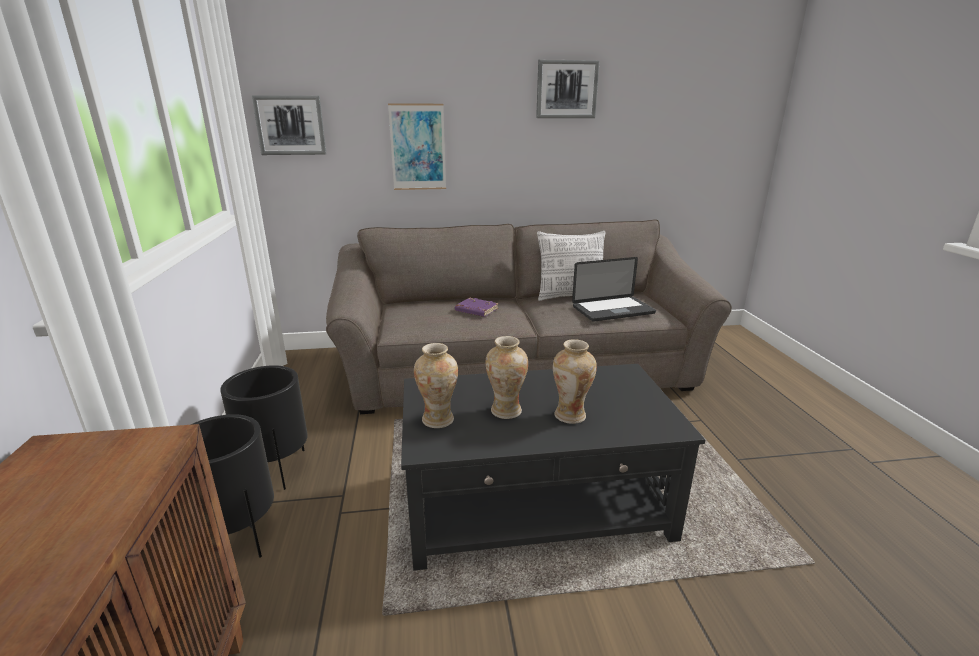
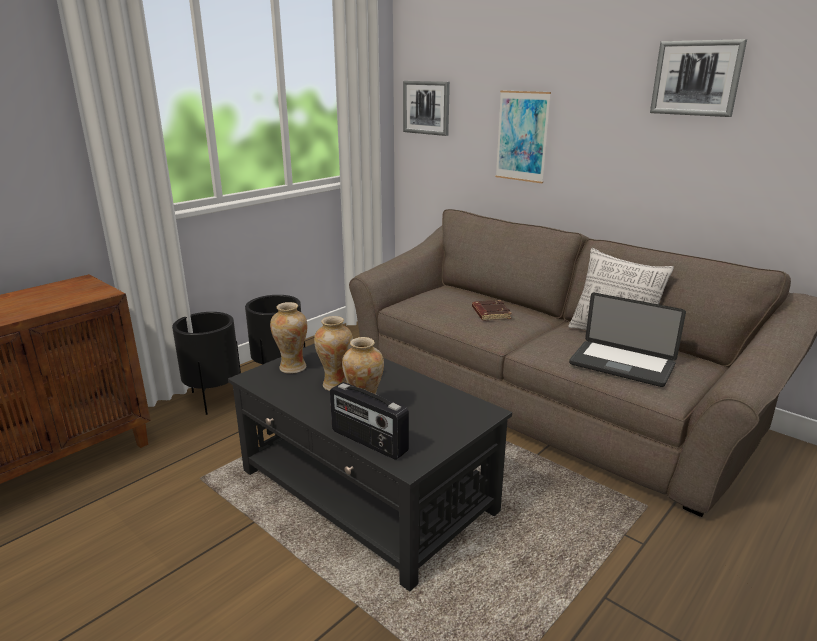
camera: 50 degrees right, 0 degrees up
purple book [455,298,498,317] -> brown book [472,300,512,321]
none -> radio [330,382,409,460]

